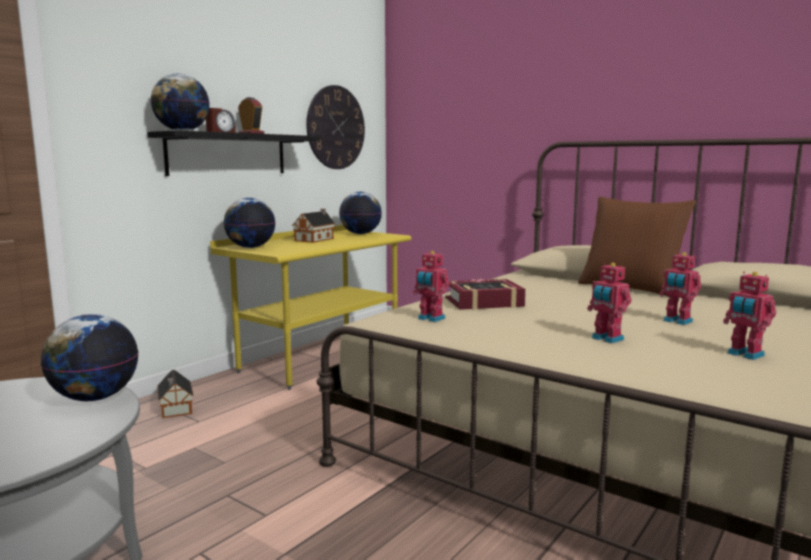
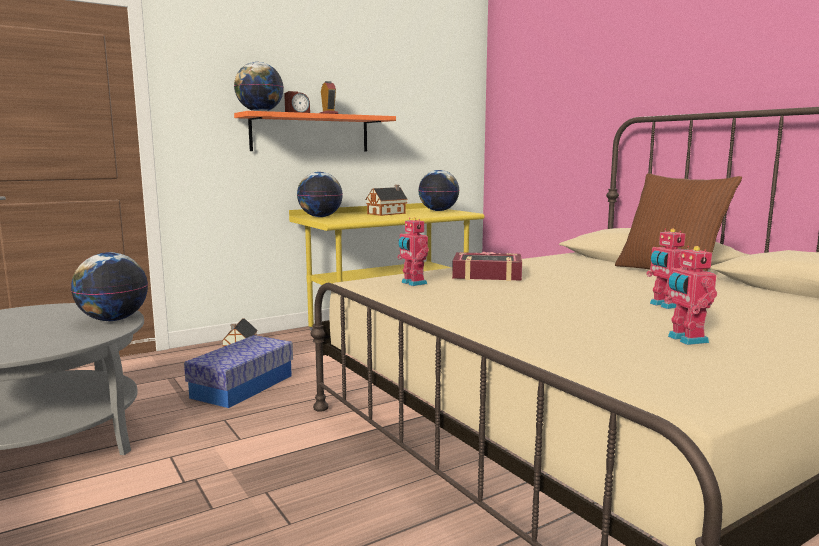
camera: 20 degrees right, 0 degrees up
black shelf [147,130,320,176] -> orange shelf [234,111,396,151]
wall clock [306,85,365,169] -> none
toy robot [587,262,632,343] -> none
none -> storage box [184,335,293,408]

